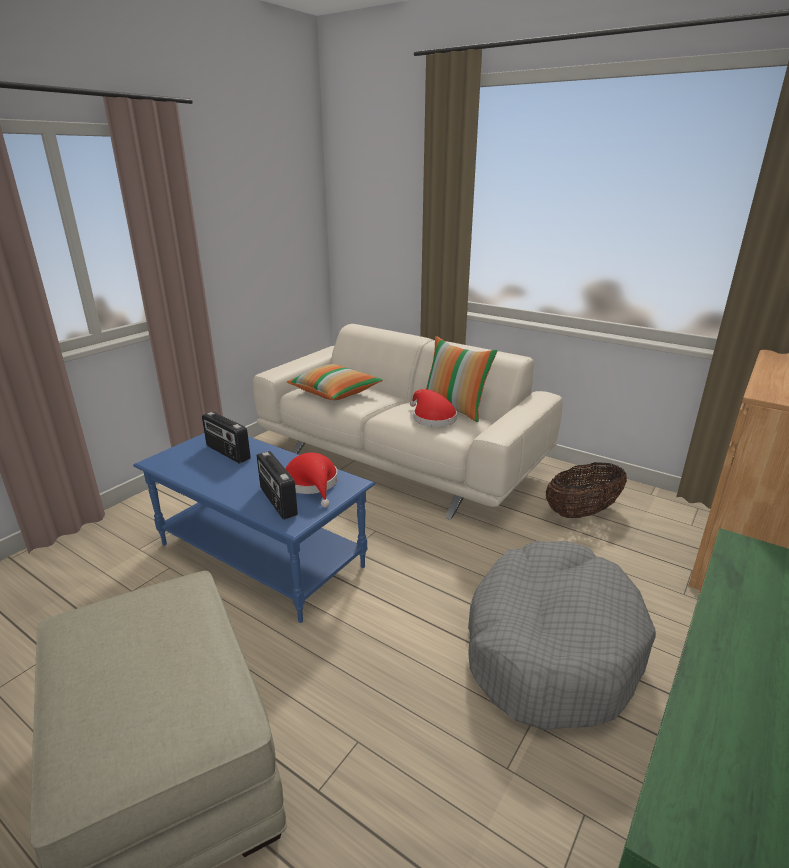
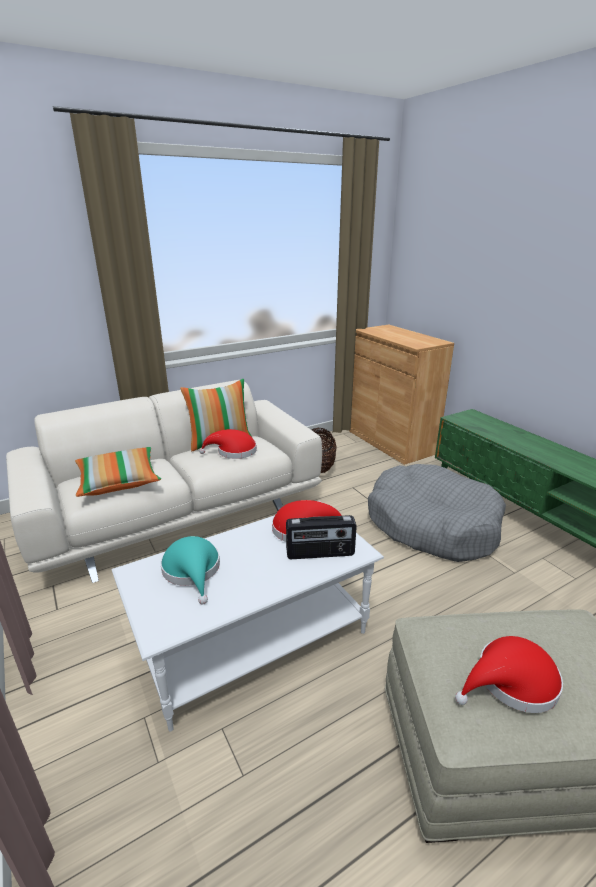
camera: 65 degrees left, 0 degrees up
blue coffee table [133,433,375,623] -> white coffee table [112,501,384,732]
radio [202,412,251,463] -> turquoise hat [160,536,220,604]
none -> red hat [455,636,563,713]

